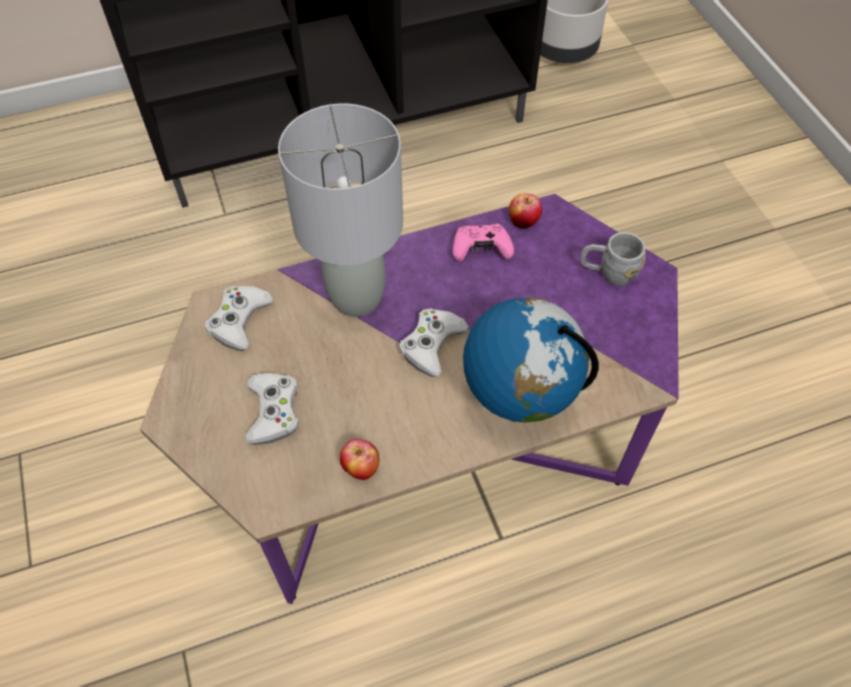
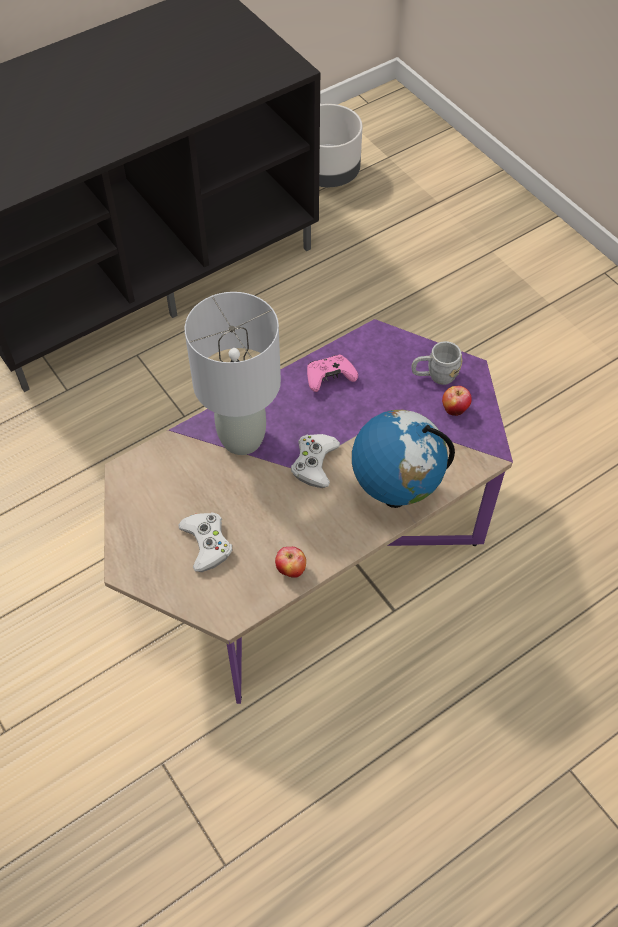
camera: 15 degrees left, 0 degrees up
white game controller [205,286,274,351] -> none
apple [509,193,542,229] -> apple moved to [442,386,472,416]

